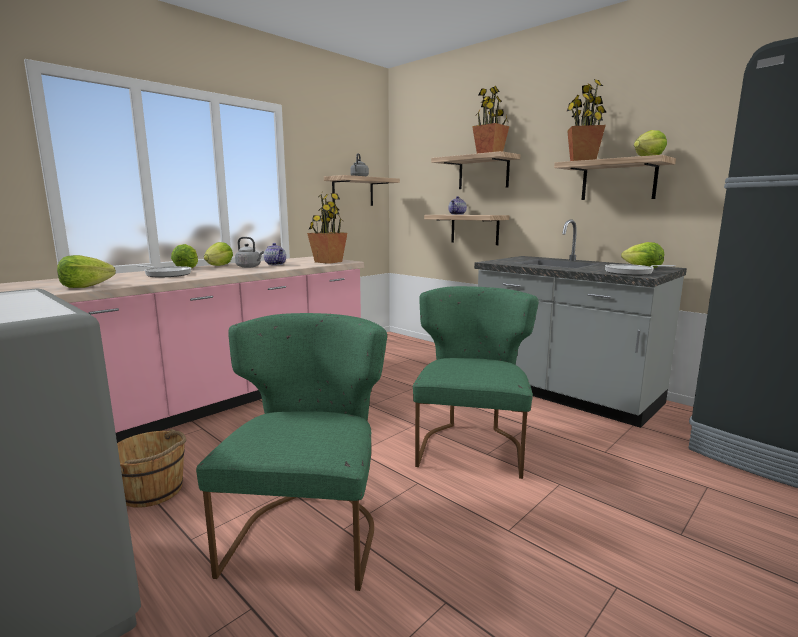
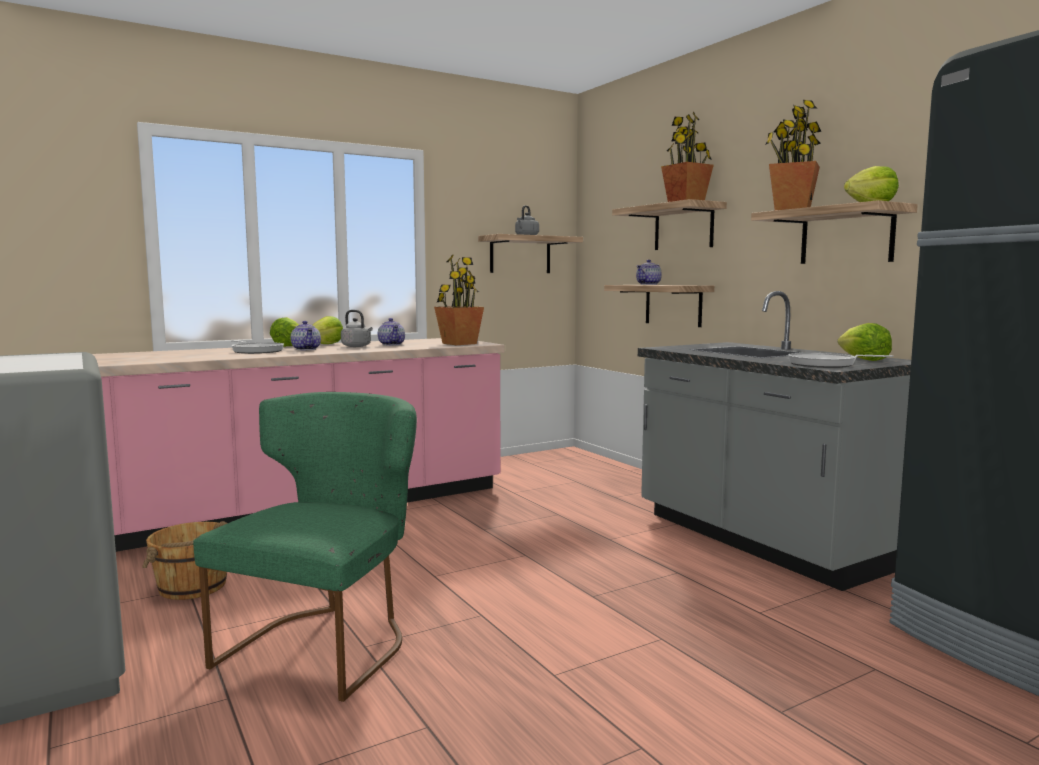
camera: 15 degrees right, 5 degrees down
lettuce [57,255,116,288] -> none
green chair [413,286,539,479] -> none
none -> teapot [291,321,321,350]

